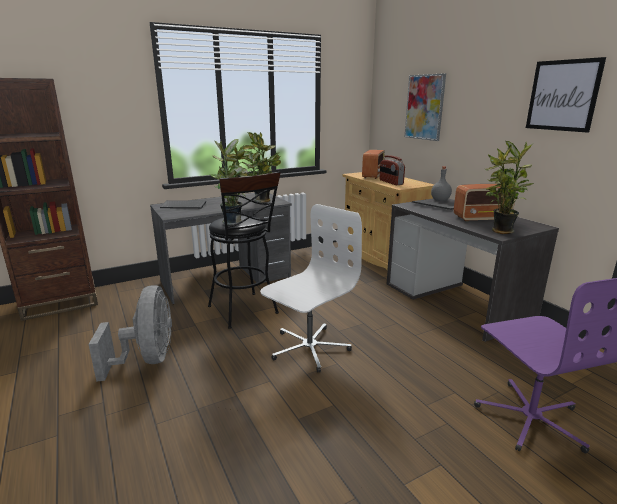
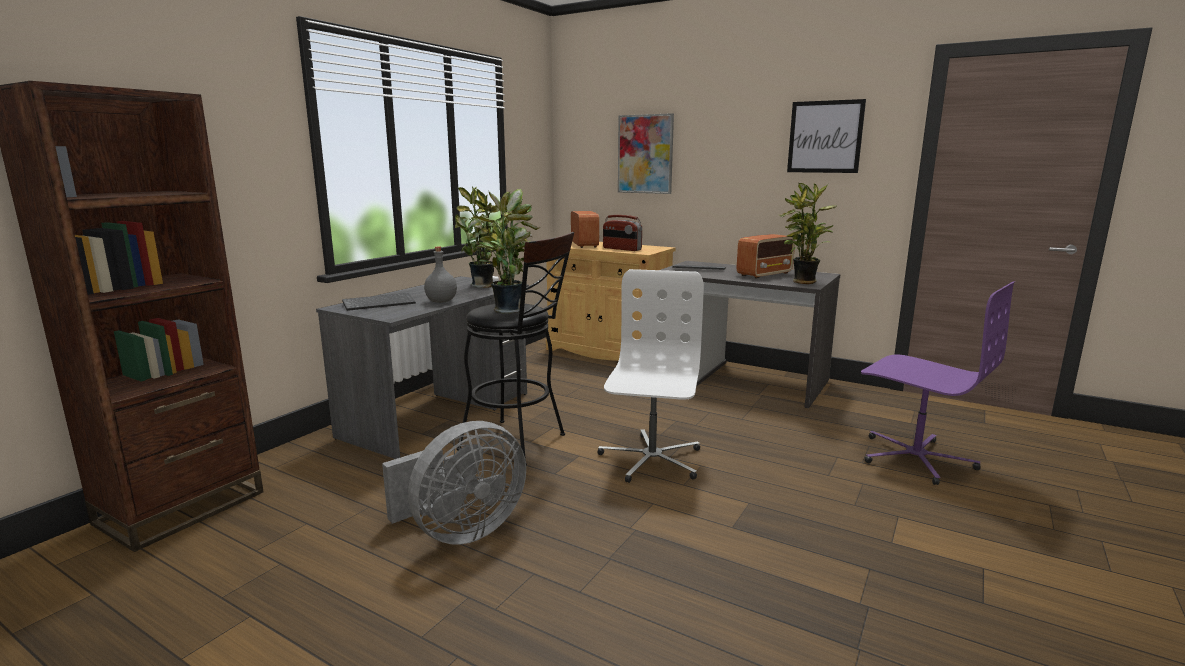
camera: 30 degrees left, 5 degrees down
grey fan [89,285,172,382] -> grey fan turned 90 degrees clockwise [382,421,526,545]
grey bottle [431,166,452,201] -> grey bottle moved to [424,247,457,303]

